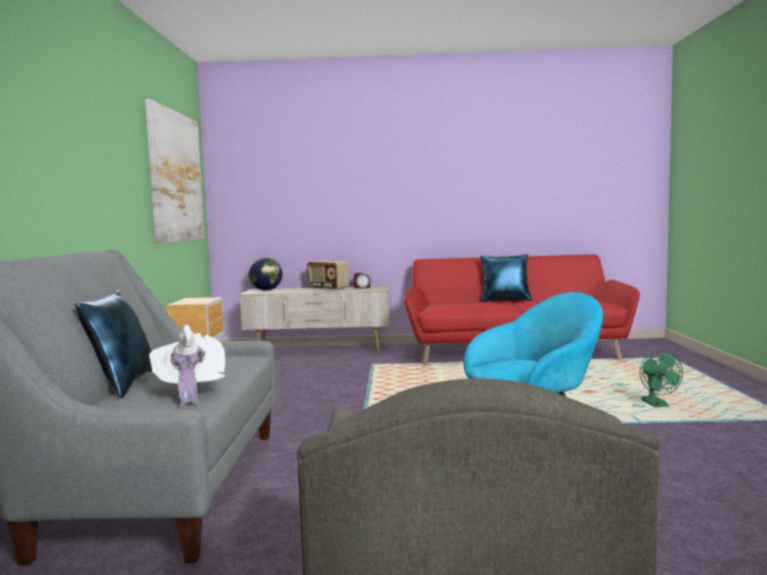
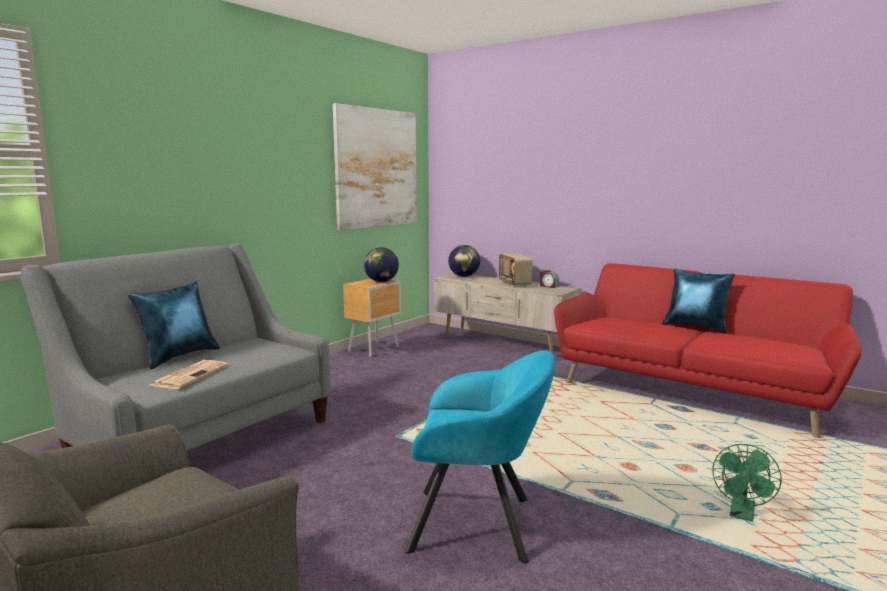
camera: 35 degrees right, 5 degrees up
white hat [149,325,226,407] -> newspaper [147,360,228,389]
none -> globe [364,247,399,282]

